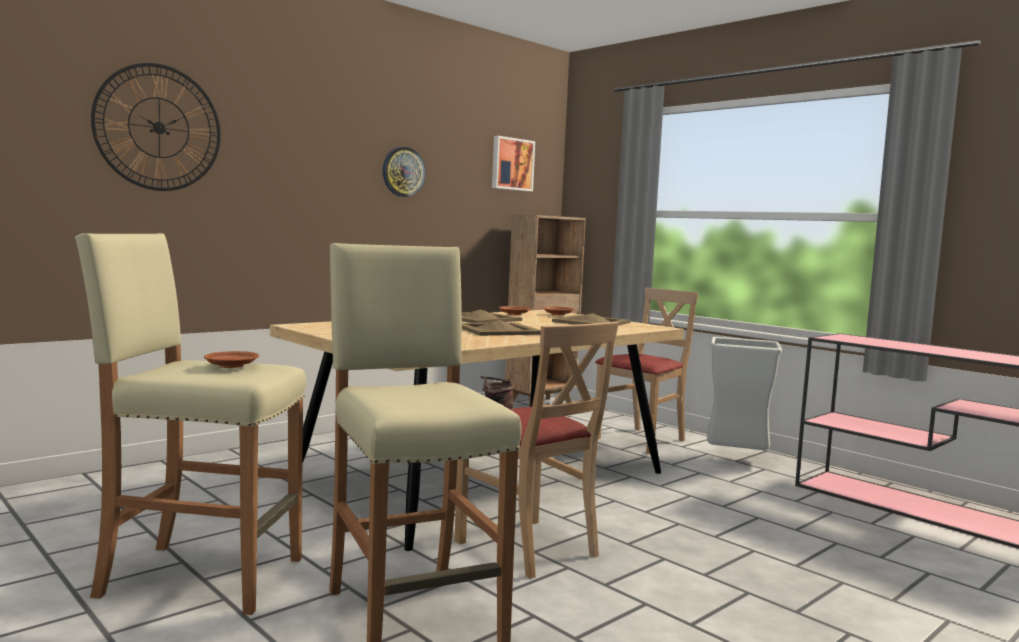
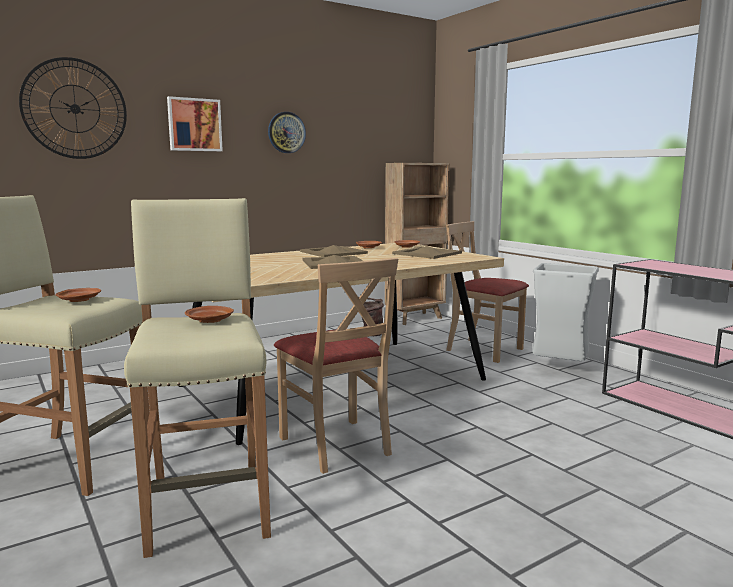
camera: 10 degrees right, 5 degrees up
picture [492,136,535,192] -> picture moved to [167,96,223,151]
beige chair [595,287,698,454] -> beige chair turned 105 degrees counterclockwise [446,221,529,363]
none -> brown plate [185,306,234,323]

